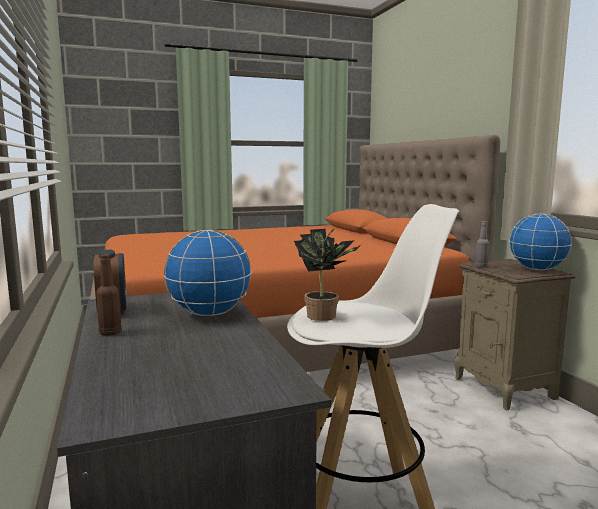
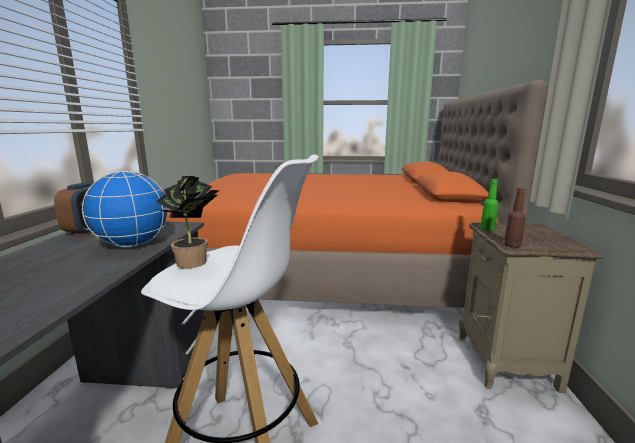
camera: 25 degrees right, 5 degrees up
brown bottle [97,254,122,336] -> brown bottle moved to [504,188,526,248]
grey bottle [475,221,489,268] -> green bottle [481,179,498,231]
globe [509,213,572,271] -> none

